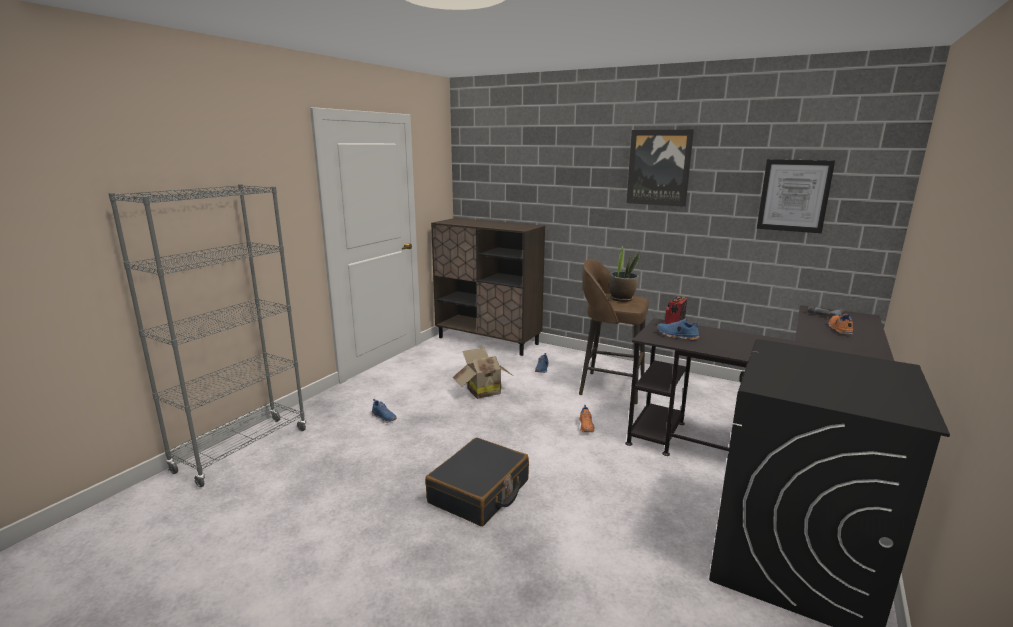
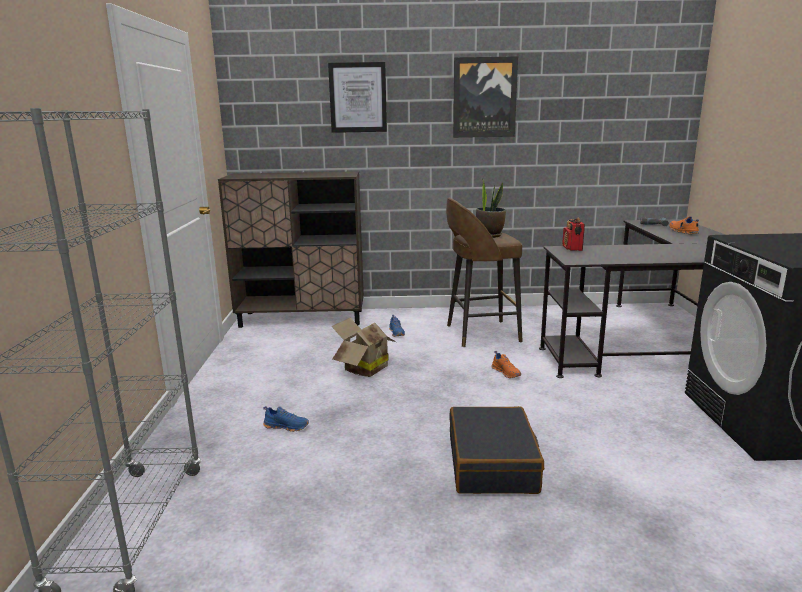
camera: 30 degrees left, 0 degrees up
blue shoe [657,318,700,340] -> none
picture [757,159,835,233] -> picture moved to [328,62,387,133]

